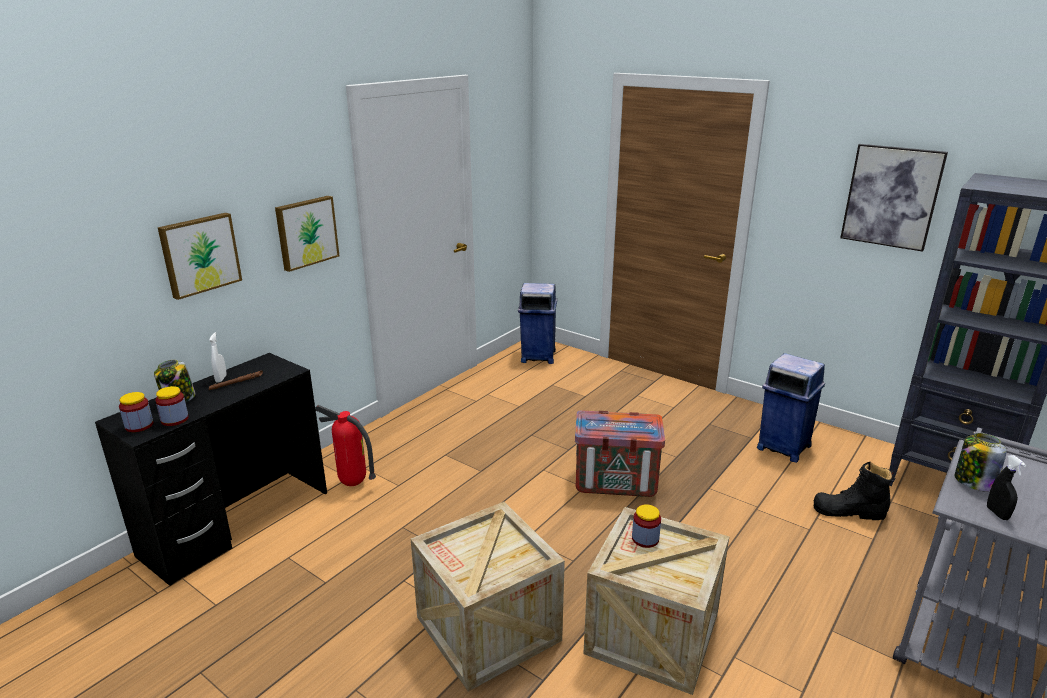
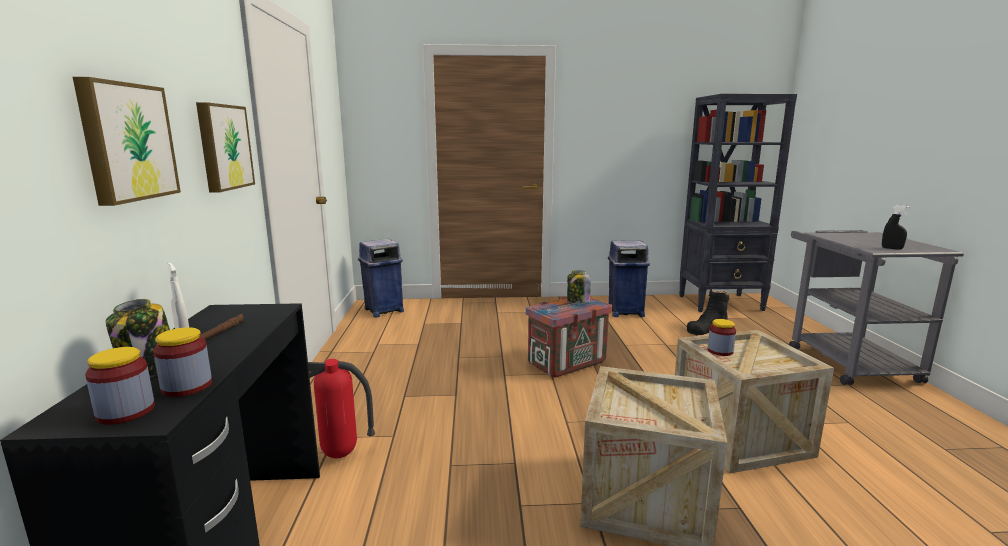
camera: 40 degrees left, 10 degrees down
picture [840,144,948,252] -> none
jar [954,433,1007,492] -> jar moved to [567,270,591,303]

